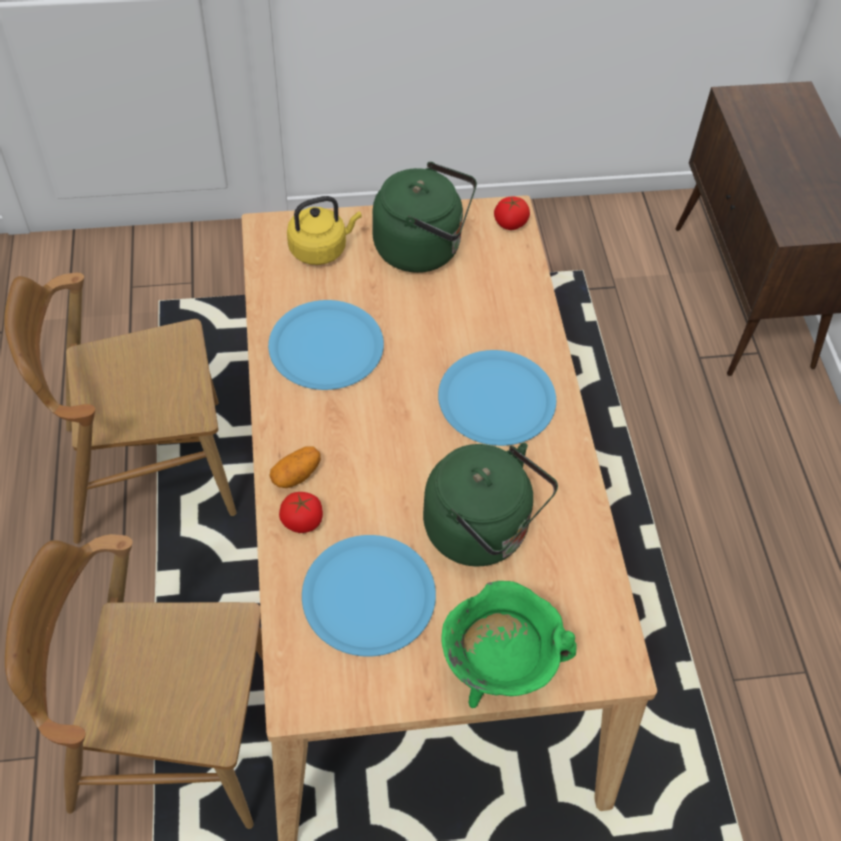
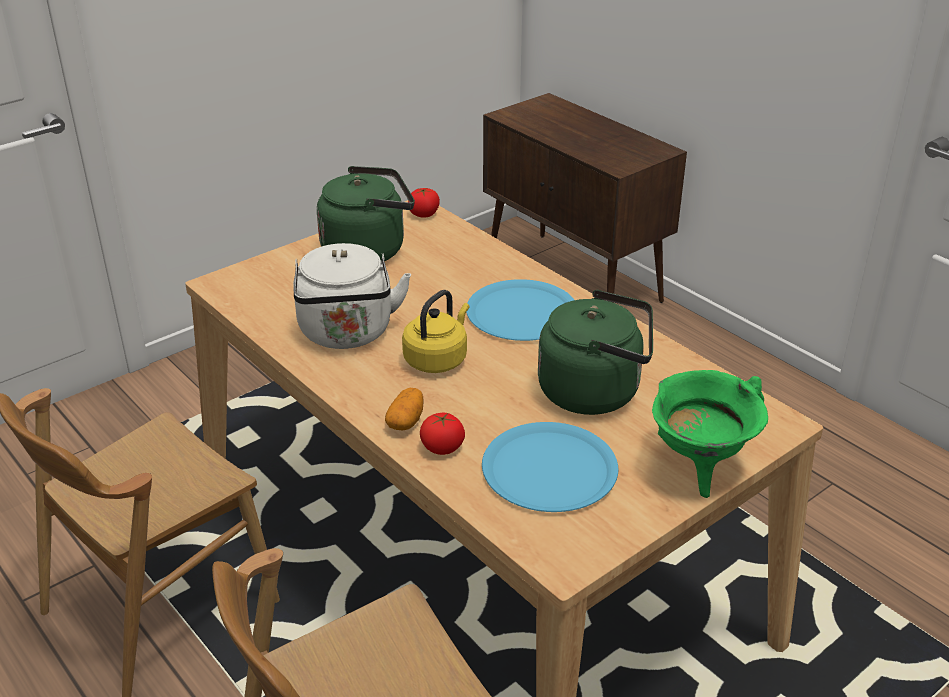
camera: 30 degrees left, 20 degrees down
blue plate [268,300,384,390] -> white kettle [293,243,411,349]
yellow kettle [287,196,362,265] -> yellow kettle moved to [402,290,469,373]

